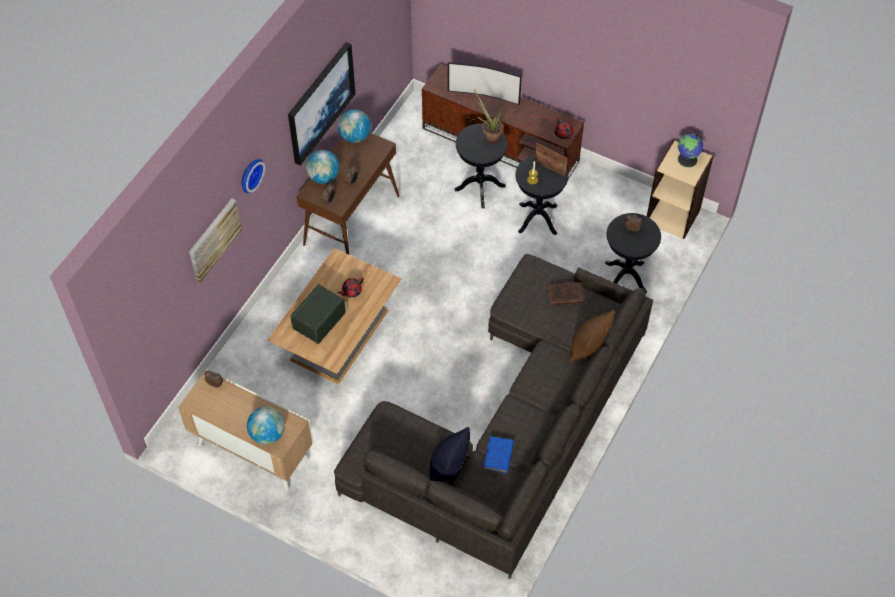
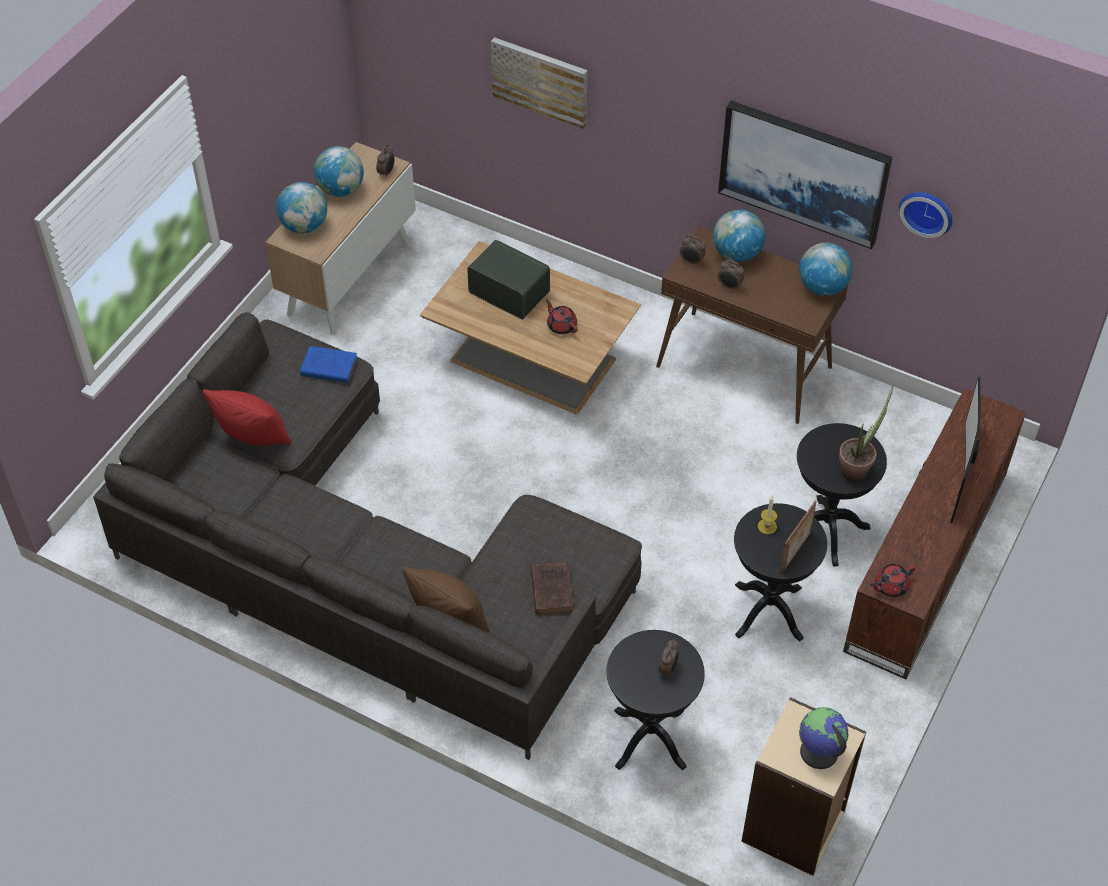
camera: 90 degrees right, 5 degrees down
wall clock [242,159,265,193] -> wall clock moved to [899,192,952,238]
black pillow [430,427,470,482] -> red pillow [202,389,292,445]
blue book [483,436,514,473] -> blue book moved to [300,346,358,383]
none -> globe [314,146,364,197]

